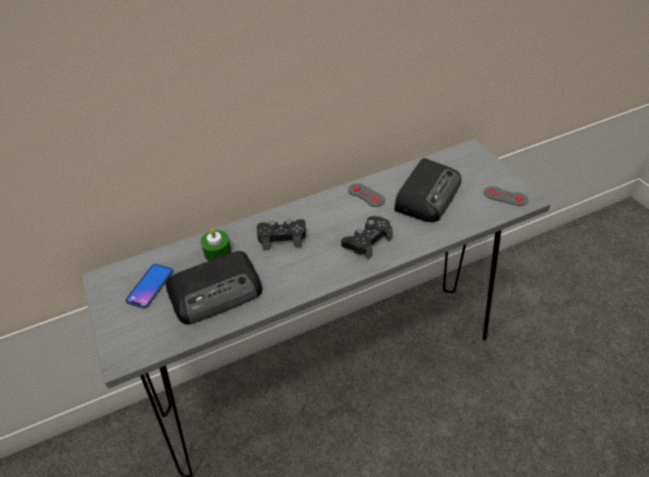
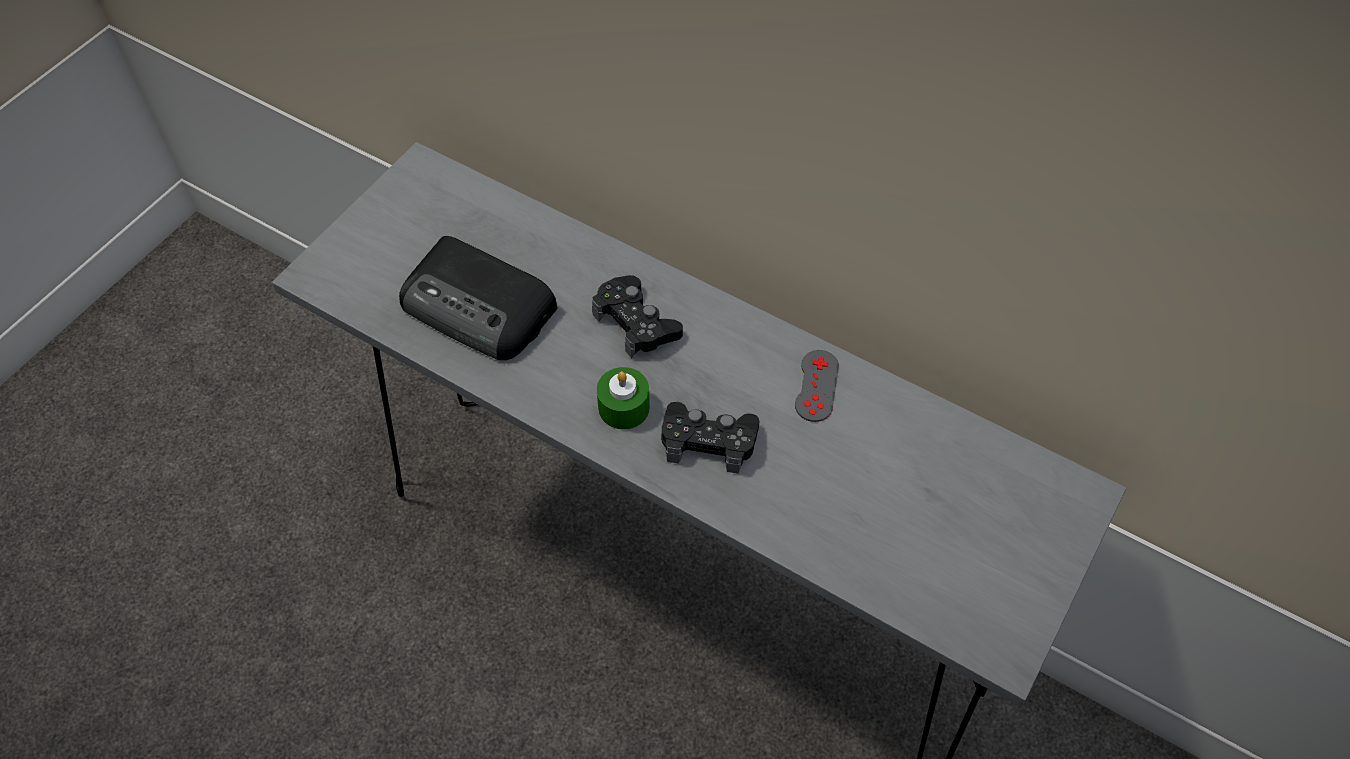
camera: 55 degrees right, 10 degrees up
phone [125,264,173,309] -> none
green candle [201,229,232,261] -> green candle moved to [597,367,650,429]
radio [394,158,461,222] -> none
grey game controller [484,186,528,206] -> none

